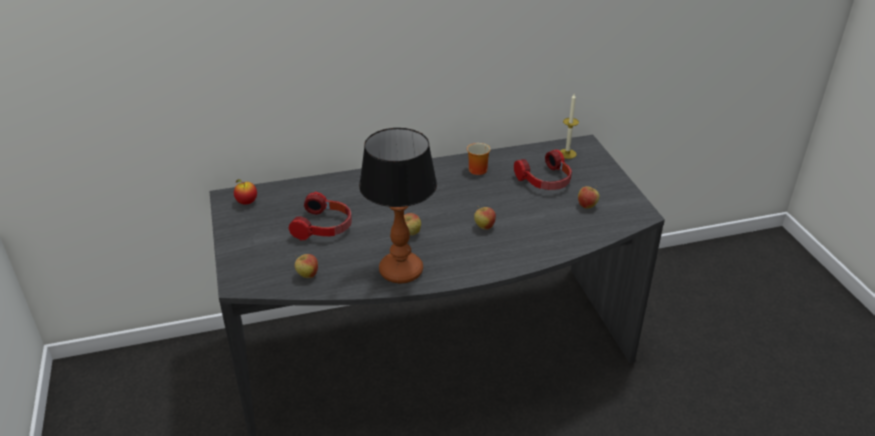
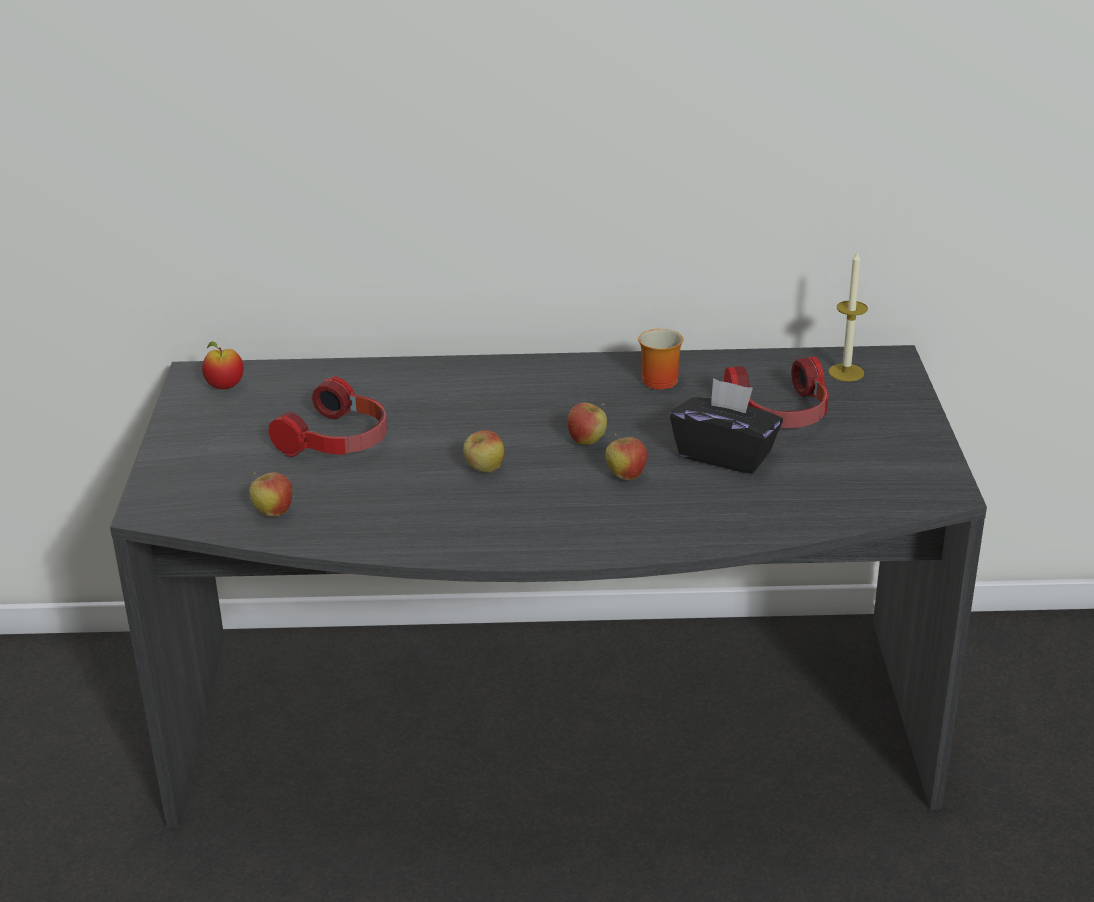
camera: 15 degrees right, 5 degrees down
table lamp [359,128,437,284] -> none
apple [578,186,600,208] -> apple moved to [567,403,607,445]
none -> black tissue box [670,378,783,474]

